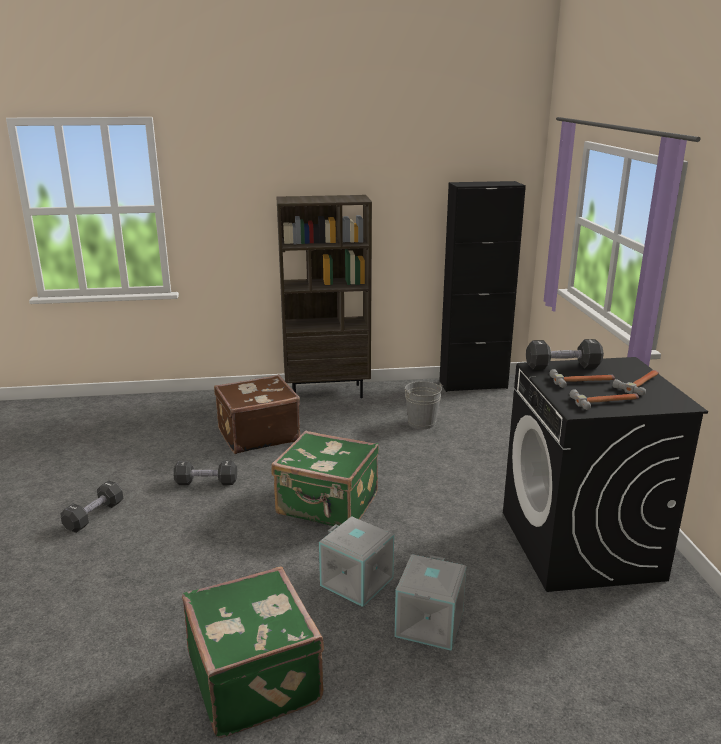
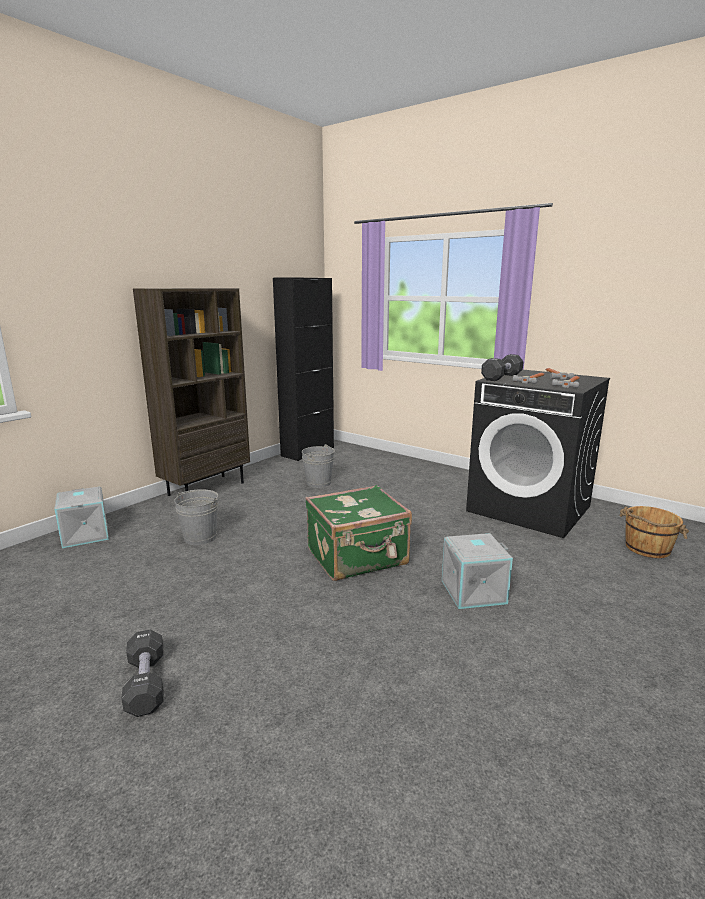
camera: 45 degrees left, 5 degrees down
black dumbbell [173,461,237,485] -> none
green suitcase [182,567,324,738] -> none
brown suitcase [214,374,300,454] -> grey bucket [174,489,218,545]
grey storage box [394,554,466,651] -> grey storage box moved to [54,487,109,548]
none -> brown bucket [619,506,689,558]

